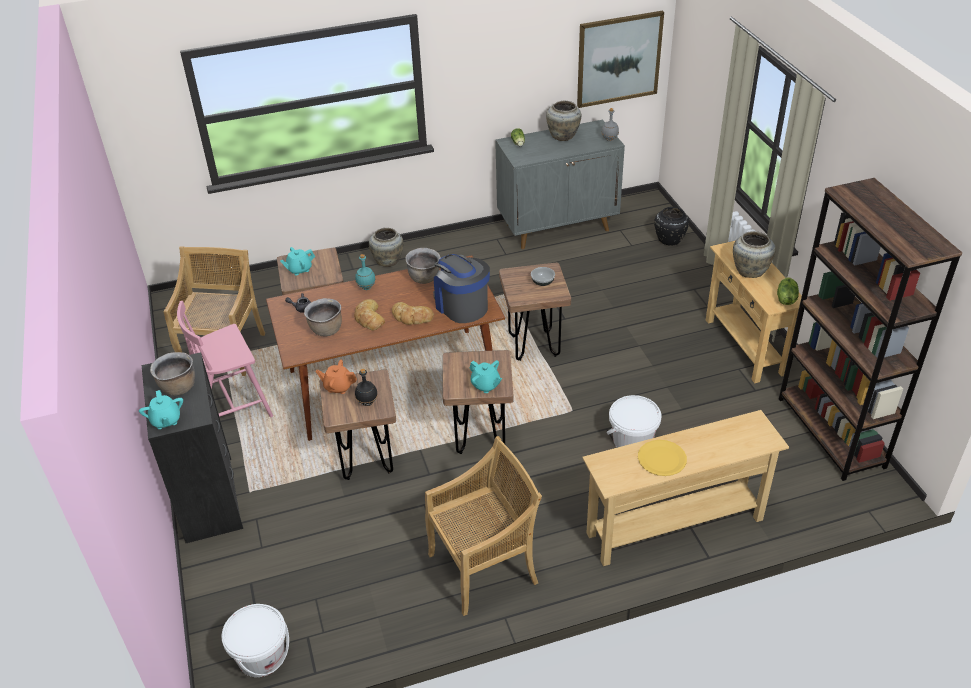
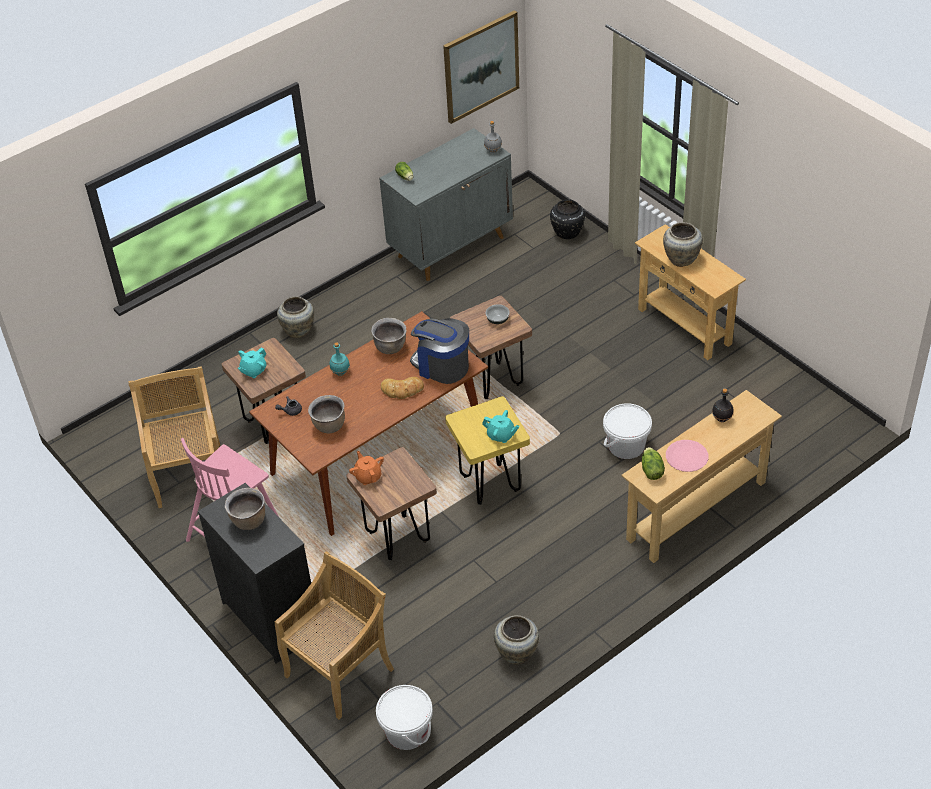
camera: 20 degrees left, 5 degrees up
turquoise teapot [139,390,183,429] -> none
orange teapot [315,360,357,394] -> orange teapot turned 75 degrees clockwise [349,451,384,485]
bread [354,299,385,331] -> none
black bottle [355,369,378,406] -> black bottle moved to [712,389,733,422]
beige chair [425,436,542,616] -> beige chair moved to [275,551,394,719]
brown stool [443,350,514,454] -> yellow stool [445,396,530,505]
beige vase [546,101,581,141] -> beige vase moved to [494,615,539,665]
yellow plate [638,440,687,476] -> pink plate [666,440,708,472]
lettuce [777,277,799,305] -> lettuce moved to [642,447,665,480]
brown bookcase [779,178,962,481] -> none

